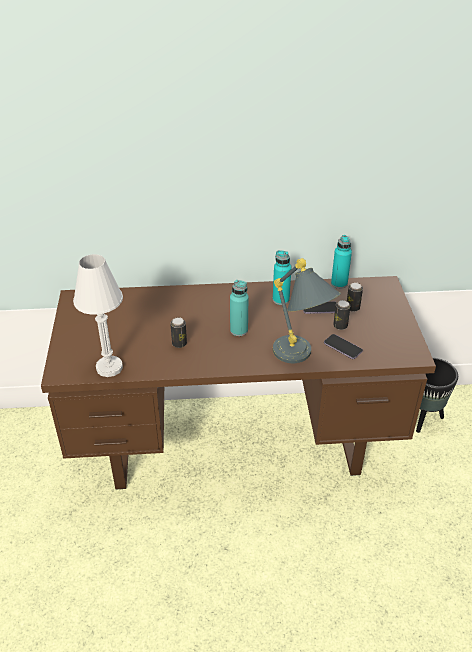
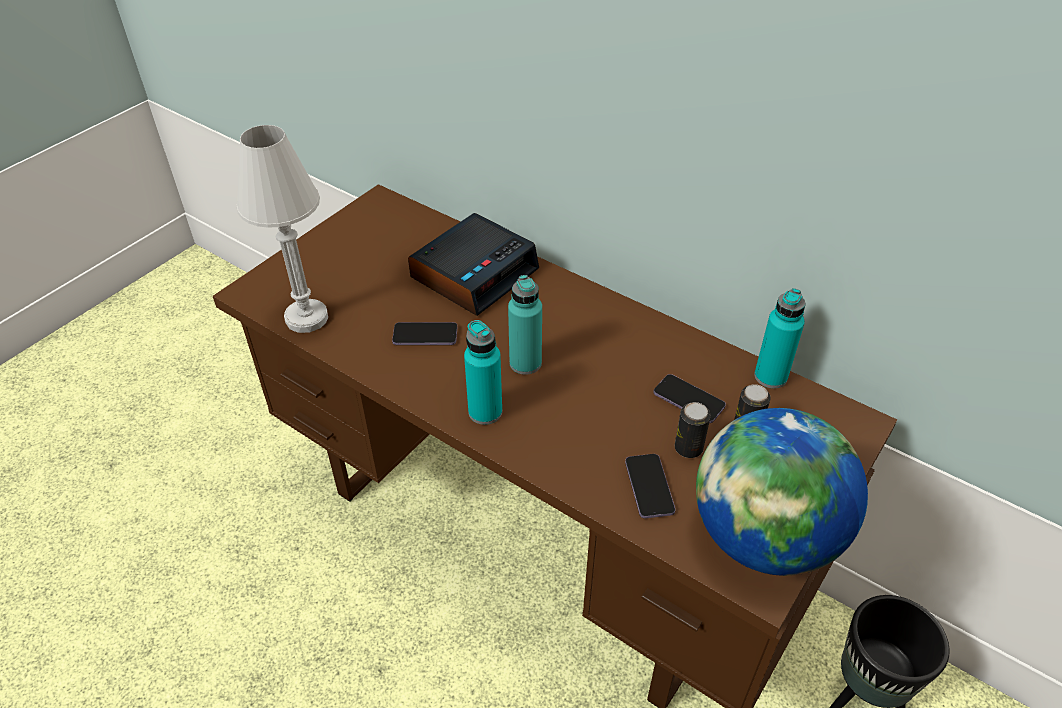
camera: 40 degrees right, 5 degrees up
can [170,317,187,348] -> phone [392,322,457,345]
turquoise bottle [273,250,292,305] -> turquoise bottle moved to [464,320,502,425]
grey table lamp [273,258,341,363] -> none
none -> alarm clock [408,213,539,316]
none -> globe [696,408,868,576]

